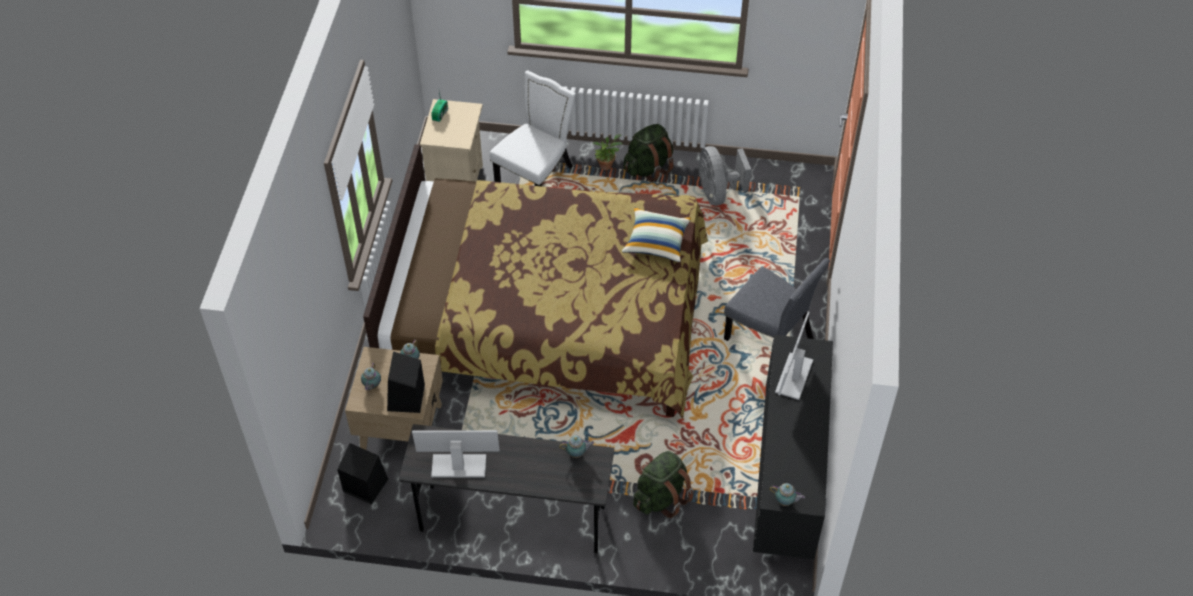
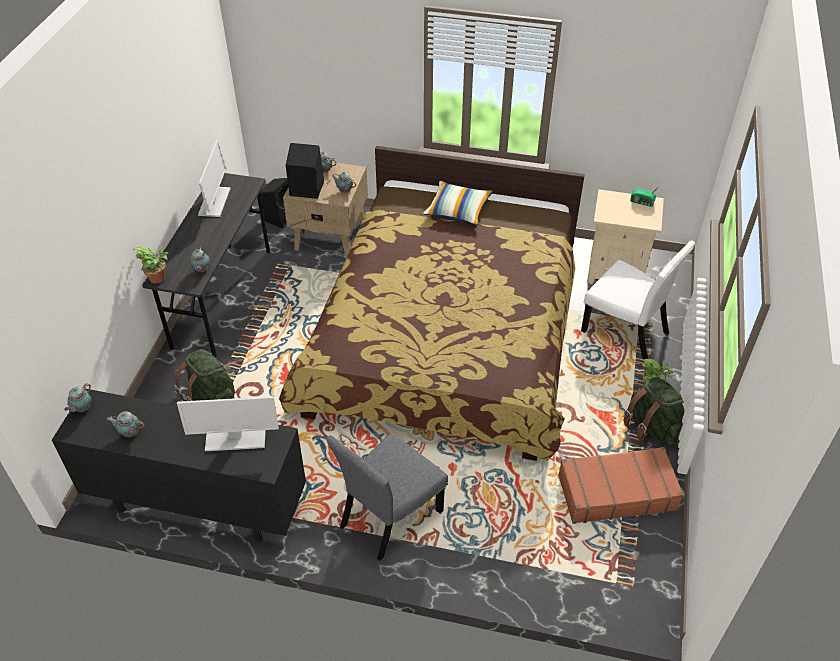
camera: 95 degrees right, 5 degrees down
pillow [622,207,691,262] -> pillow moved to [423,181,493,225]
grey fan [698,146,751,206] -> brown suitcase [558,447,684,524]
monitor [775,312,813,400] -> monitor turned 150 degrees clockwise [177,396,279,451]
none -> teapot [107,411,145,437]
none -> potted plant [134,247,169,284]

